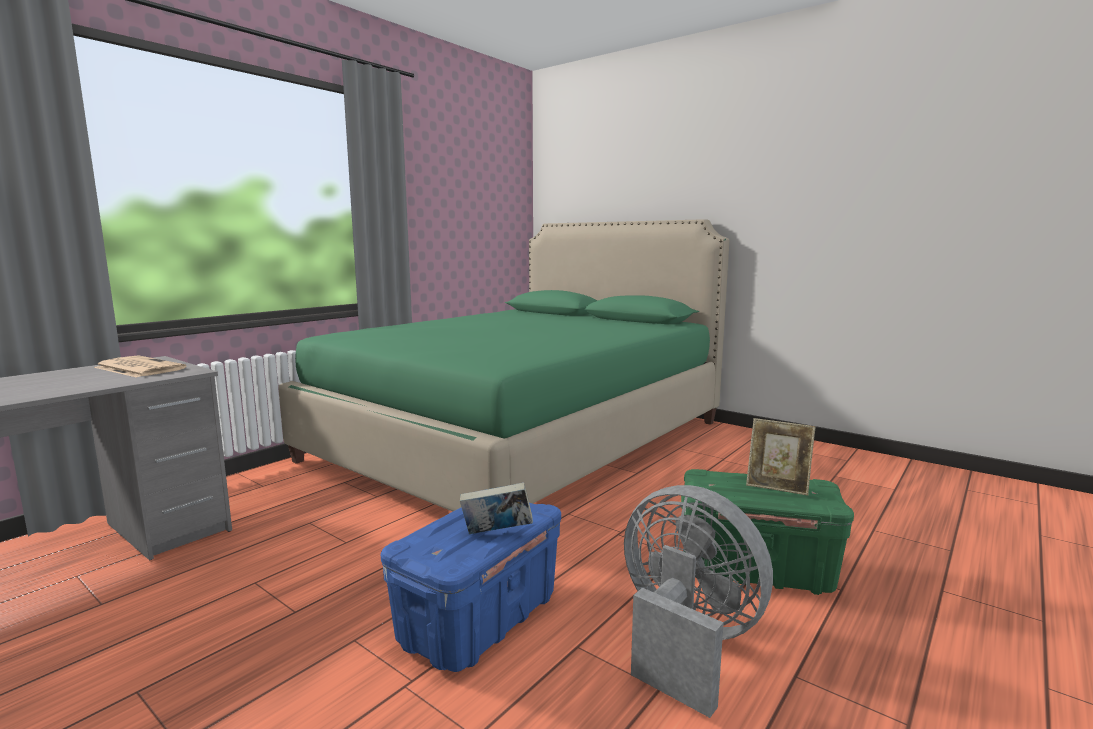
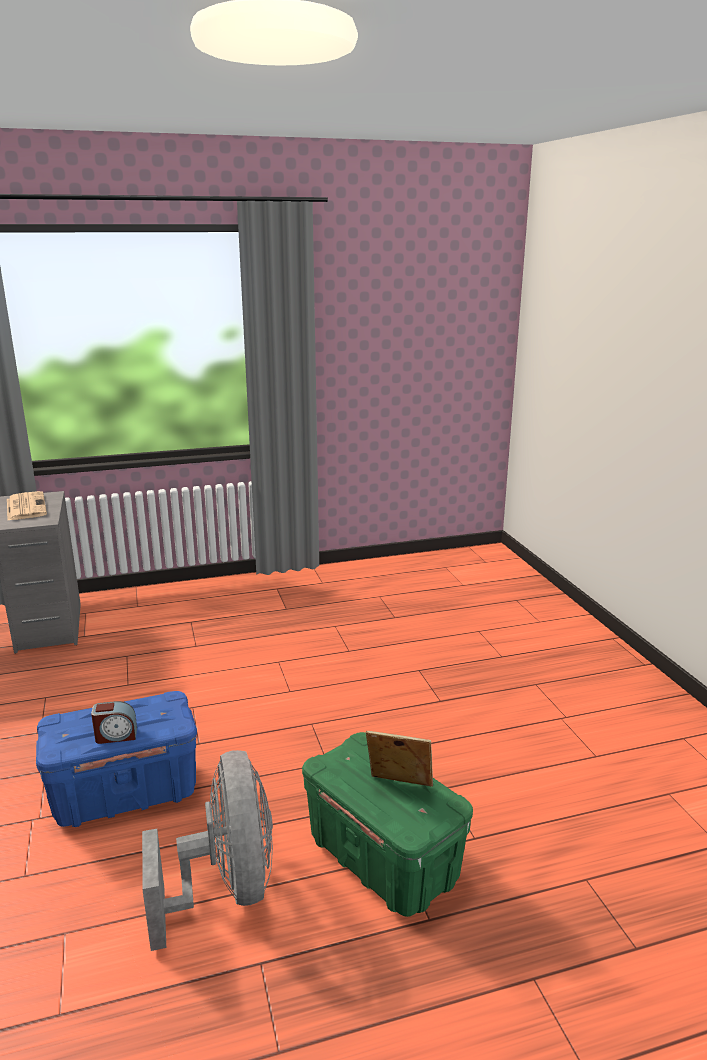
camera: 35 degrees right, 10 degrees up
green bed [278,219,729,512] -> none
book [460,482,533,534] -> alarm clock [91,701,137,744]
picture frame [746,418,816,496] -> picture frame turned 135 degrees clockwise [366,731,433,787]

